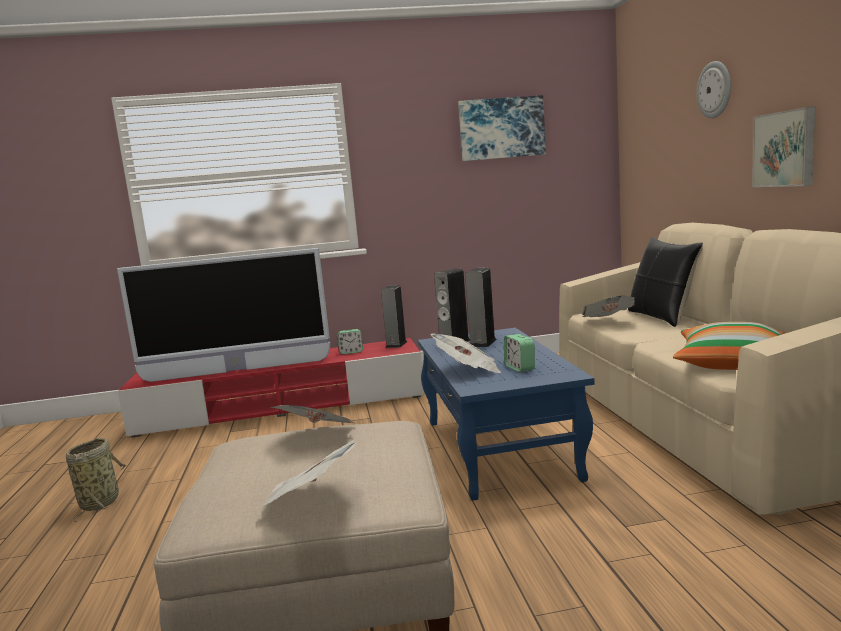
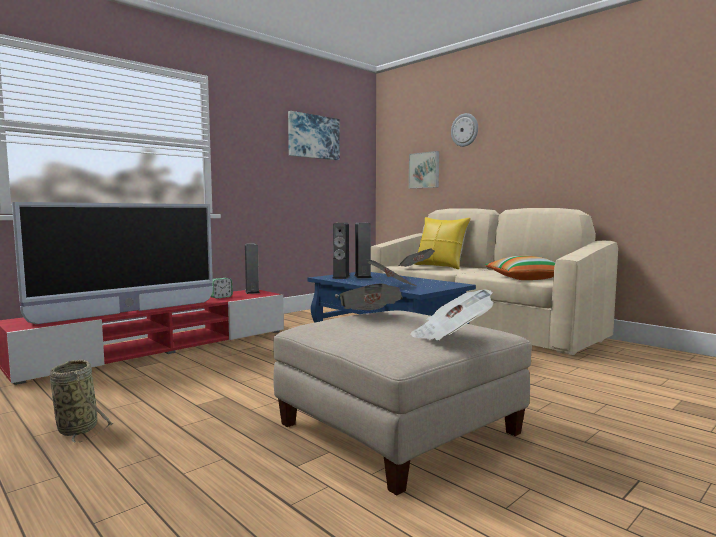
camera: 35 degrees left, 5 degrees down
alarm clock [504,334,535,372] -> none
black pillow [628,237,703,327] -> yellow pillow [414,217,471,269]
picture [752,106,815,187] -> picture moved to [409,151,439,189]

